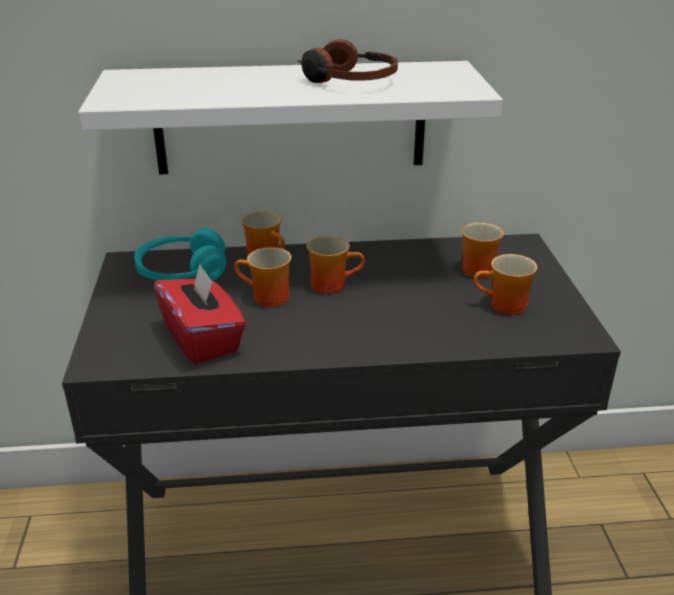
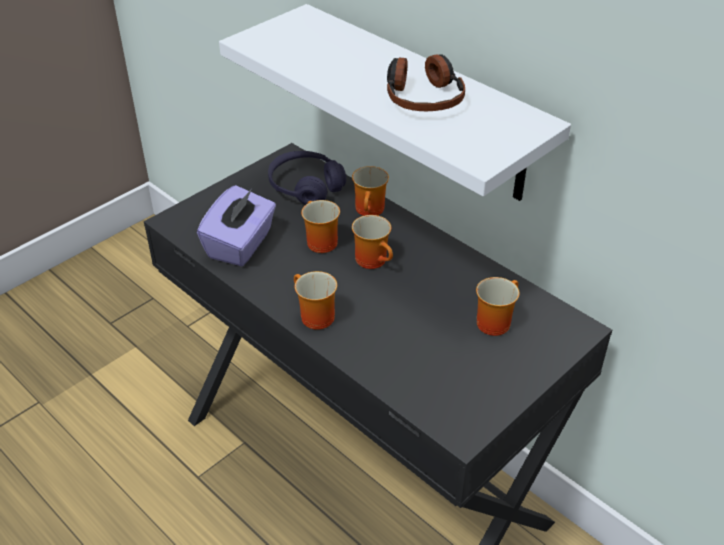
camera: 50 degrees right, 10 degrees up
turquoise headphones [134,228,226,281] -> purple headphones [268,151,346,205]
red tissue box [154,264,246,365] -> purple tissue box [197,185,276,266]
mug [474,254,537,315] -> mug moved to [294,271,337,330]

